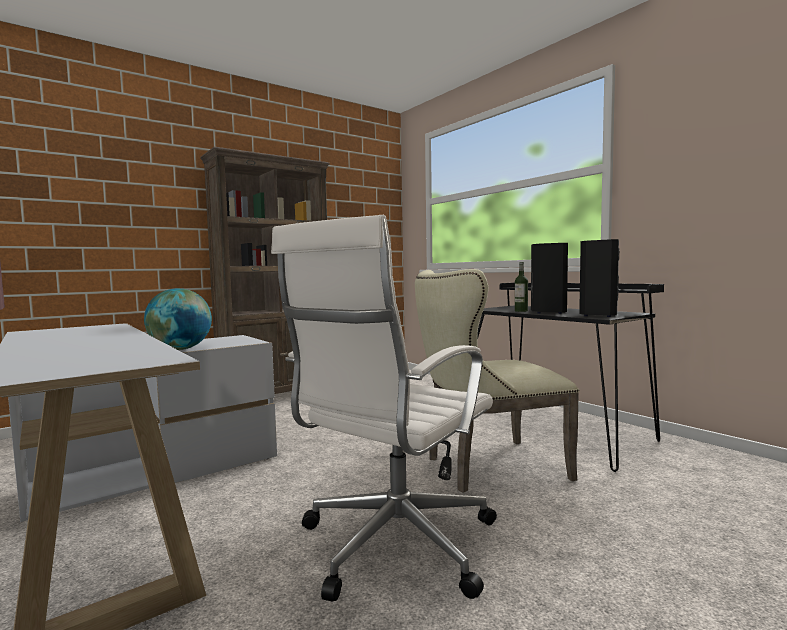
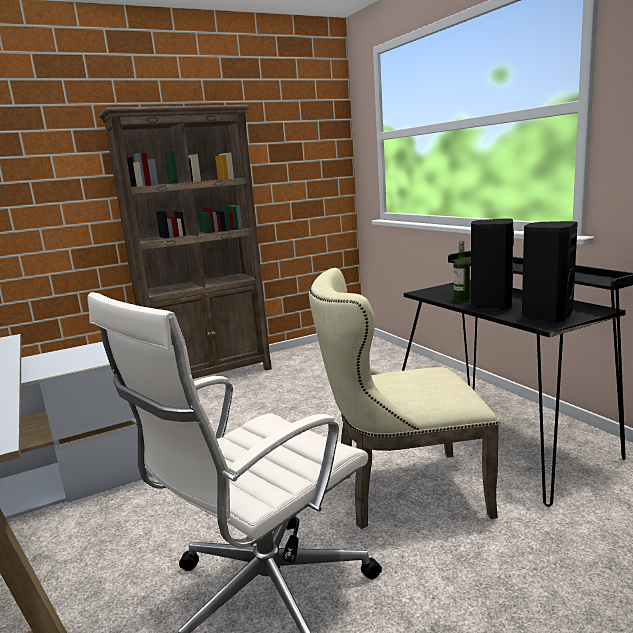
camera: 10 degrees right, 10 degrees up
globe [144,288,212,350] -> none

